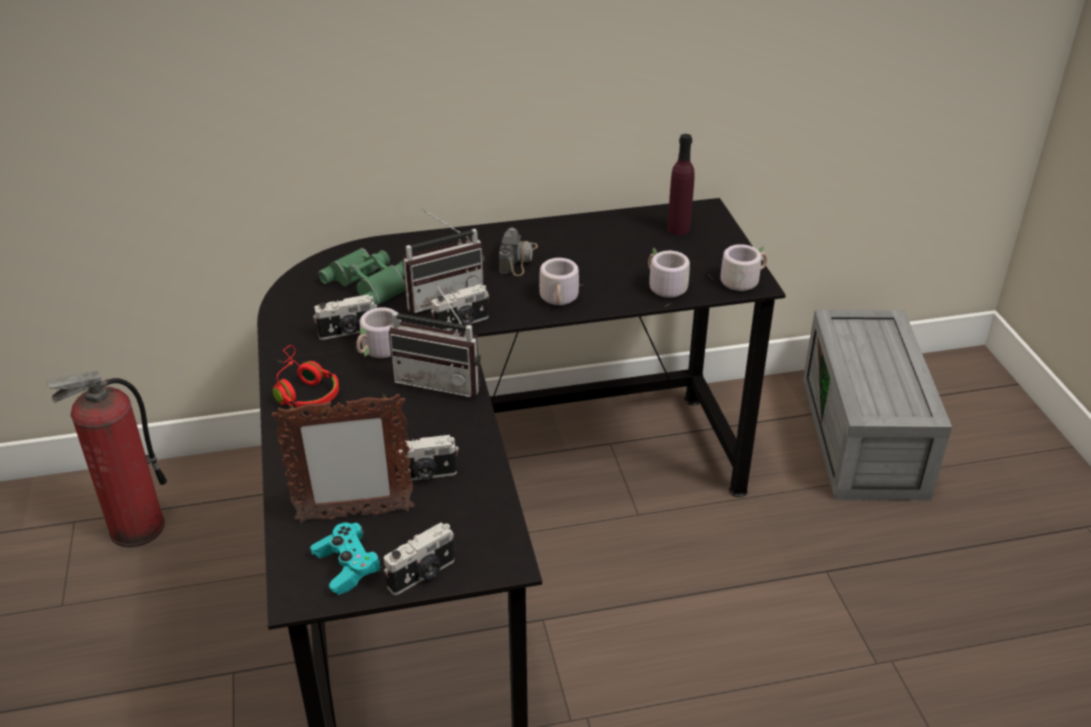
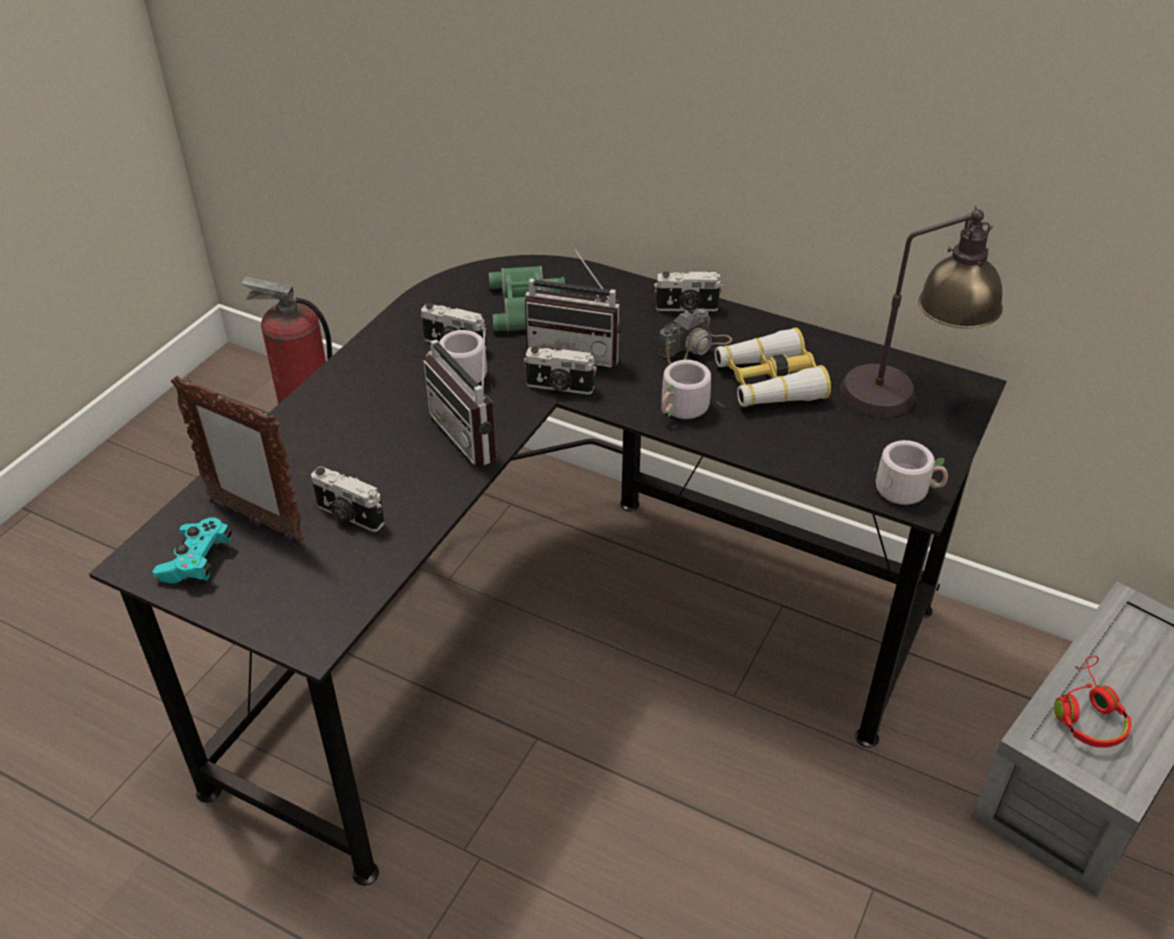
camera: 40 degrees right, 5 degrees up
red headphones [273,345,339,409] -> red headphones moved to [1054,656,1132,748]
camera [384,522,454,595] -> camera moved to [654,271,723,311]
grey mug [648,248,690,306] -> none
purple bottle [667,134,695,235] -> table lamp [840,205,1003,418]
none -> binoculars [715,327,831,407]

